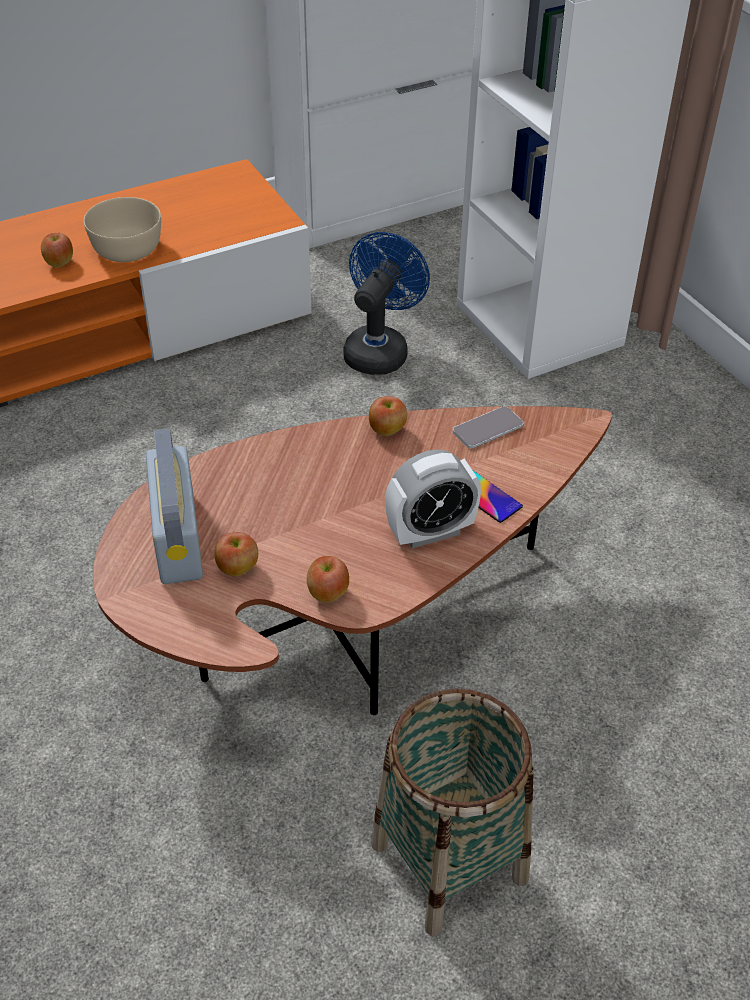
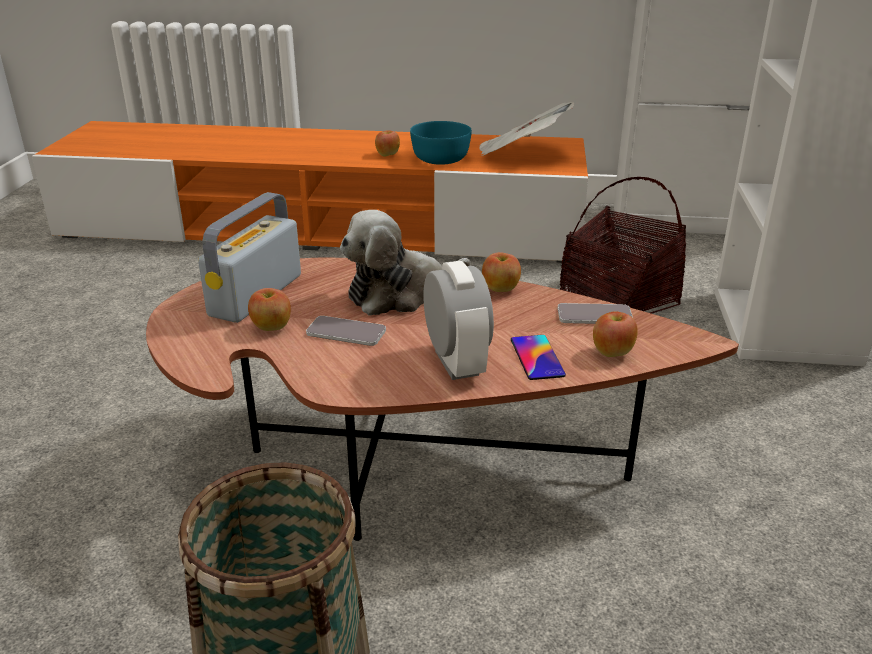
camera: 35 degrees right, 15 degrees down
beige bowl [84,197,161,262] -> turquoise bowl [410,121,472,165]
apple [307,556,349,603] -> apple moved to [593,311,638,357]
blue fan [343,232,430,375] -> basket [560,177,686,314]
alarm clock [385,450,481,549] -> alarm clock turned 120 degrees counterclockwise [423,261,494,380]
none -> phone [306,316,386,346]
none -> plush toy [340,210,470,316]
none -> newspaper [479,102,574,156]

